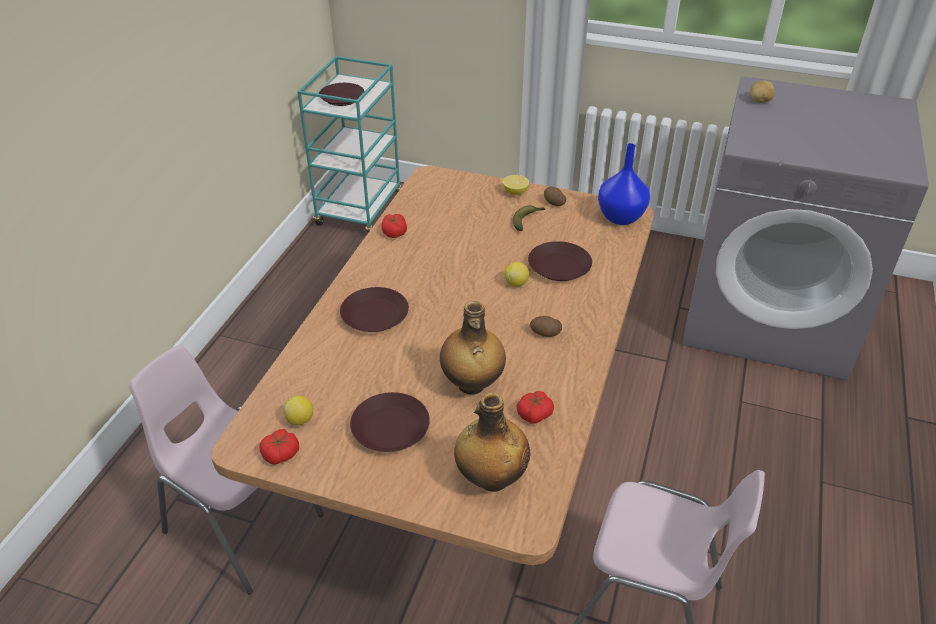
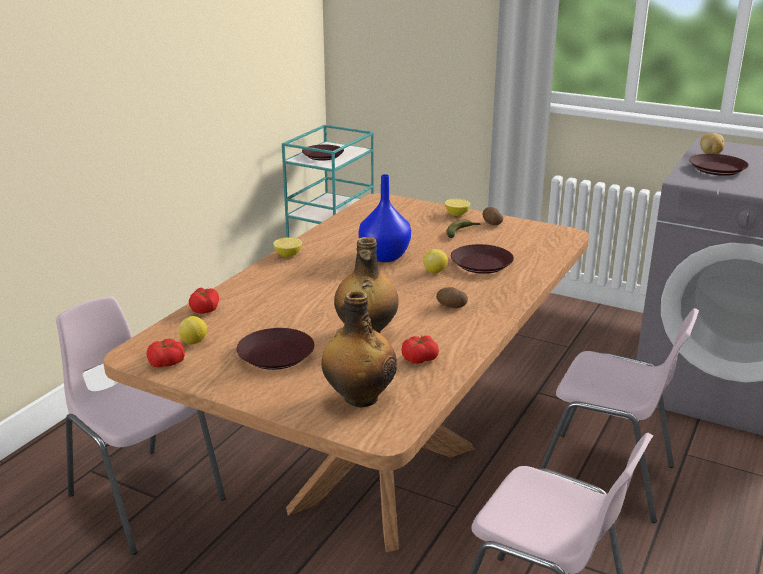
camera: 10 degrees right, 15 degrees down
brown plate [340,287,409,332] -> brown plate moved to [689,154,749,176]
tomato [382,214,407,238] -> tomato moved to [189,287,219,314]
blue vase [598,143,650,225] -> blue vase moved to [358,174,411,262]
none -> lemon [273,237,302,257]
none -> pink chair [539,308,699,523]

